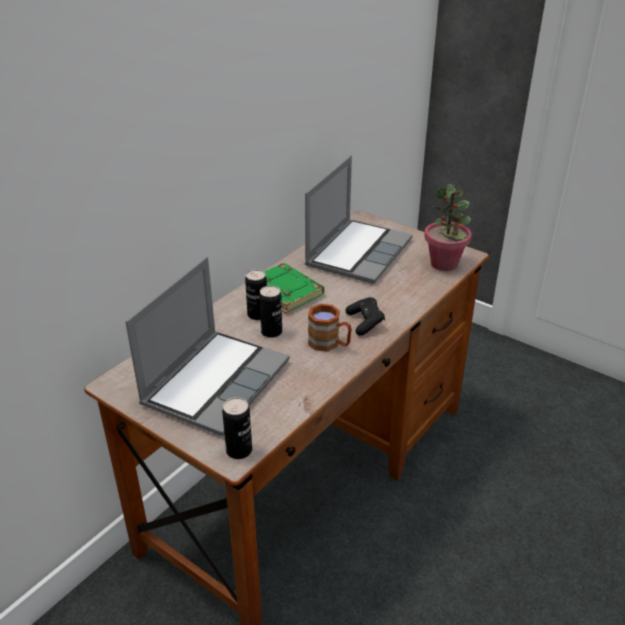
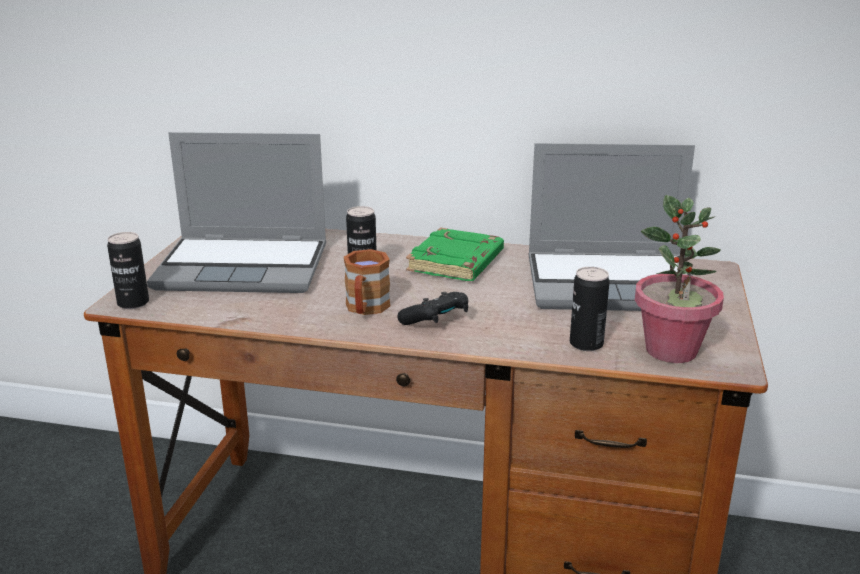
camera: 65 degrees right, 10 degrees down
can [245,269,267,320] -> can moved to [570,267,610,351]

